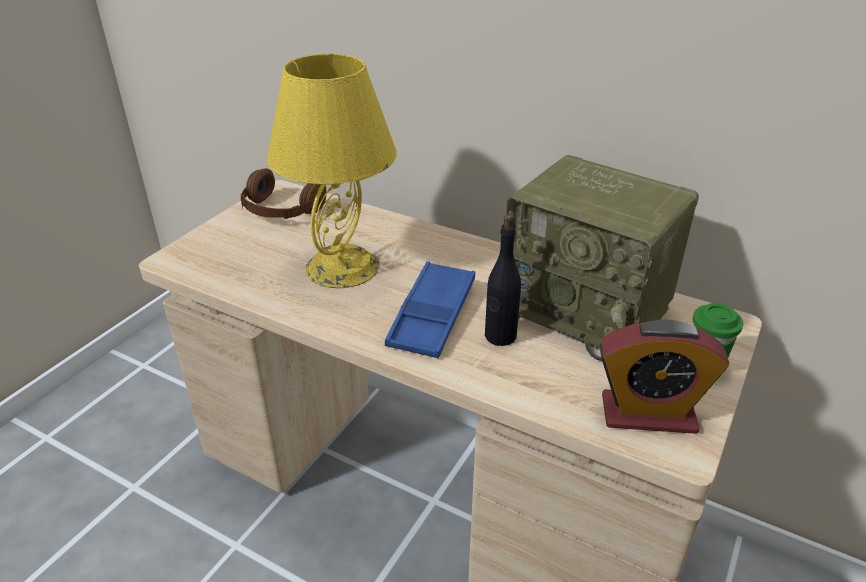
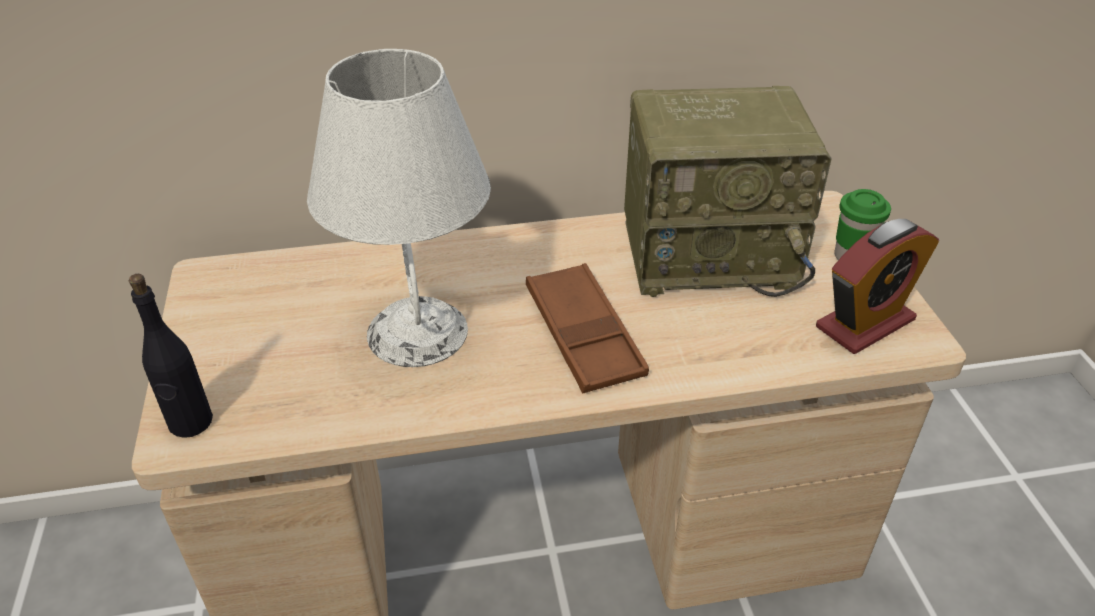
camera: 40 degrees left, 5 degrees up
brown headphones [241,168,327,219] -> none
yellow table lamp [267,54,397,288] -> white table lamp [307,49,491,367]
blue tray [385,261,475,358] -> brown tray [526,263,649,394]
black bottle [485,214,521,346] -> black bottle moved to [129,274,213,438]

